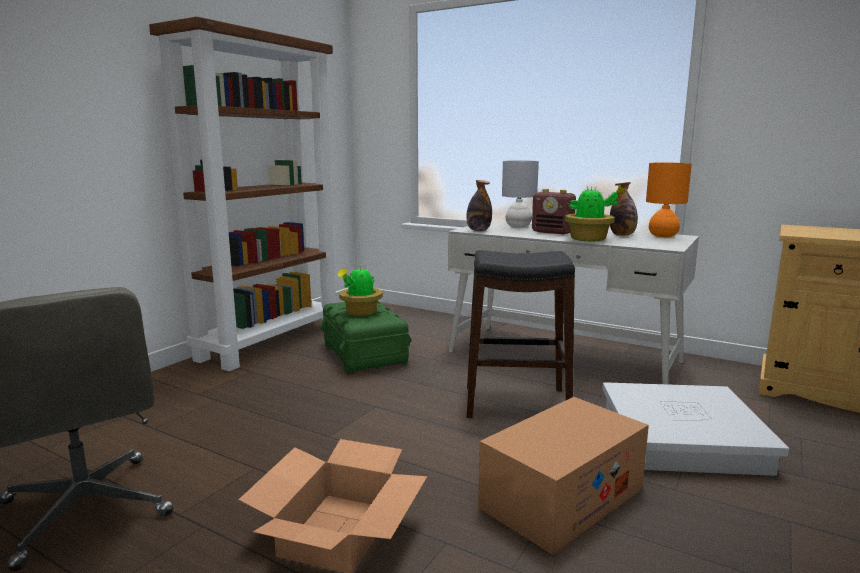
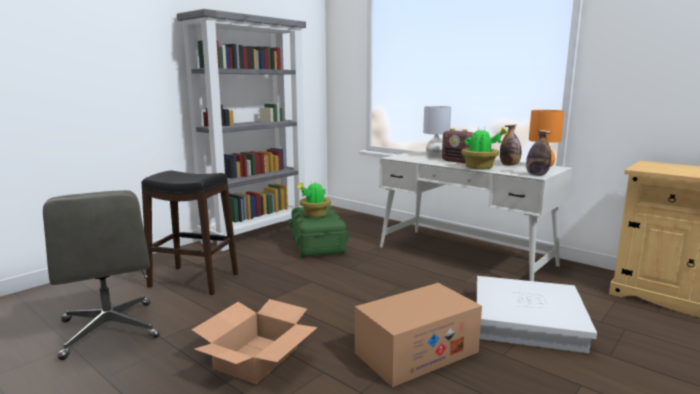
camera: 10 degrees right, 0 degrees up
brown bookcase [149,16,336,371] -> grey bookcase [177,9,306,251]
bottle [467,180,492,231] -> bottle moved to [526,130,551,176]
black stool [467,250,575,418] -> black stool moved to [141,171,238,295]

